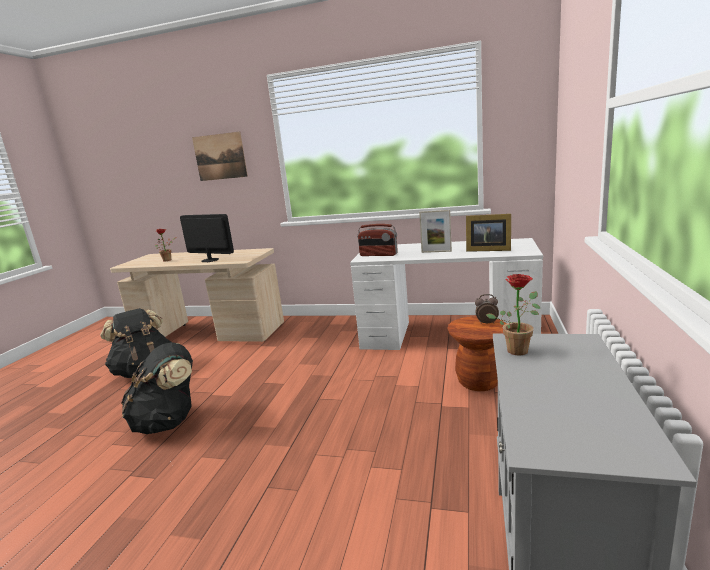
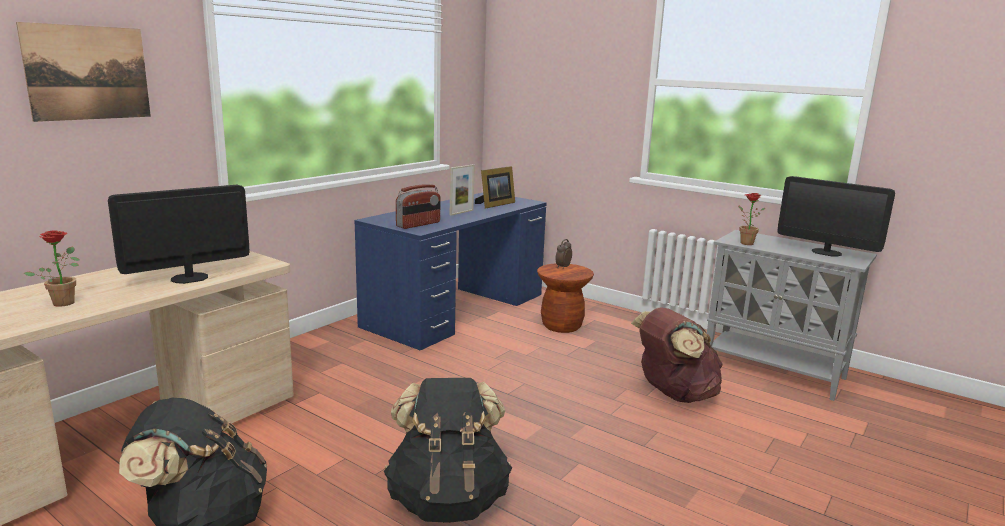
camera: 70 degrees left, 0 degrees up
white desk [350,238,543,350] -> blue desk [354,193,547,350]
none -> brown backpack [631,308,723,403]
none -> monitor [777,176,895,256]

